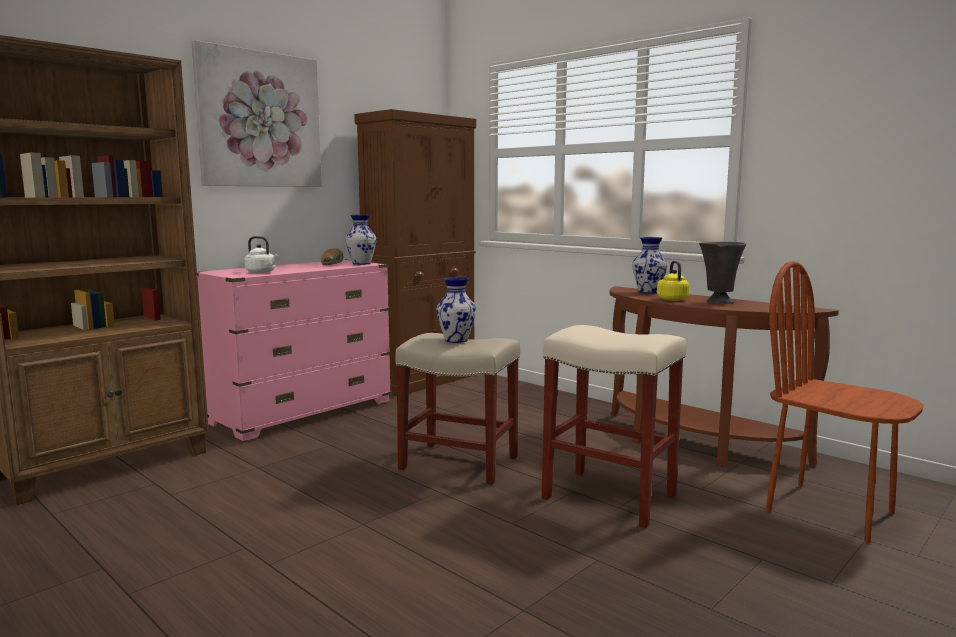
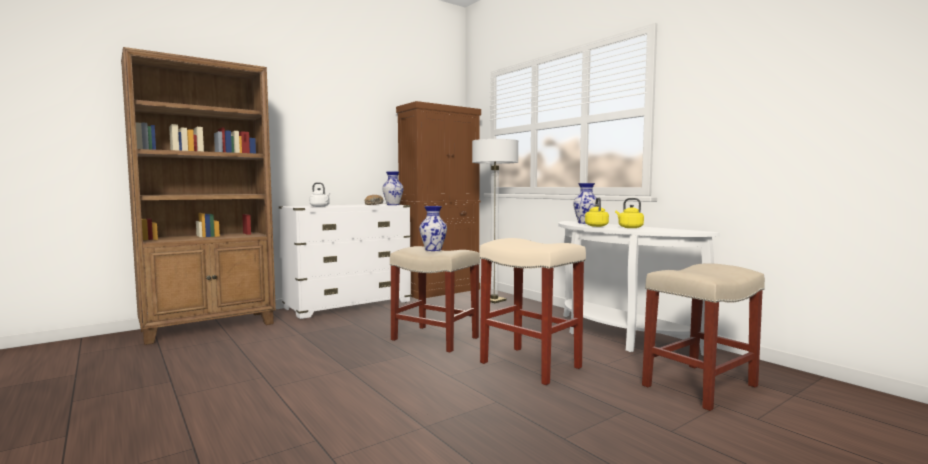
camera: 10 degrees right, 5 degrees down
picture [191,40,322,187] -> none
pink dresser [197,259,391,441] -> white dresser [279,204,411,319]
brown console table [610,286,839,467] -> white console table [558,221,720,356]
grey vase [699,241,746,304] -> yellow kettle [615,198,644,228]
brown chair [766,261,924,543] -> beige stool [642,263,765,411]
none -> floor lamp [472,139,518,303]

